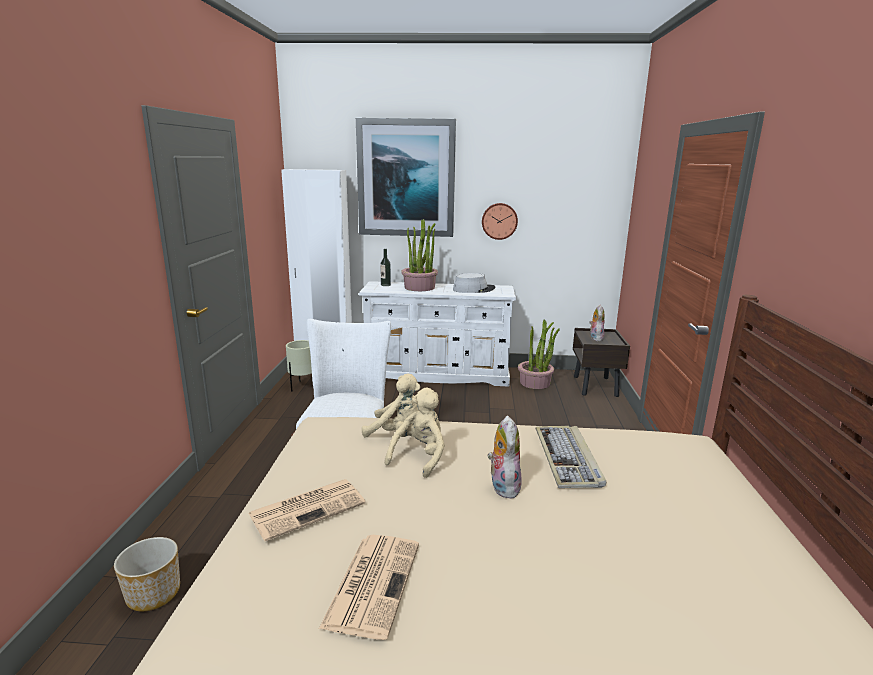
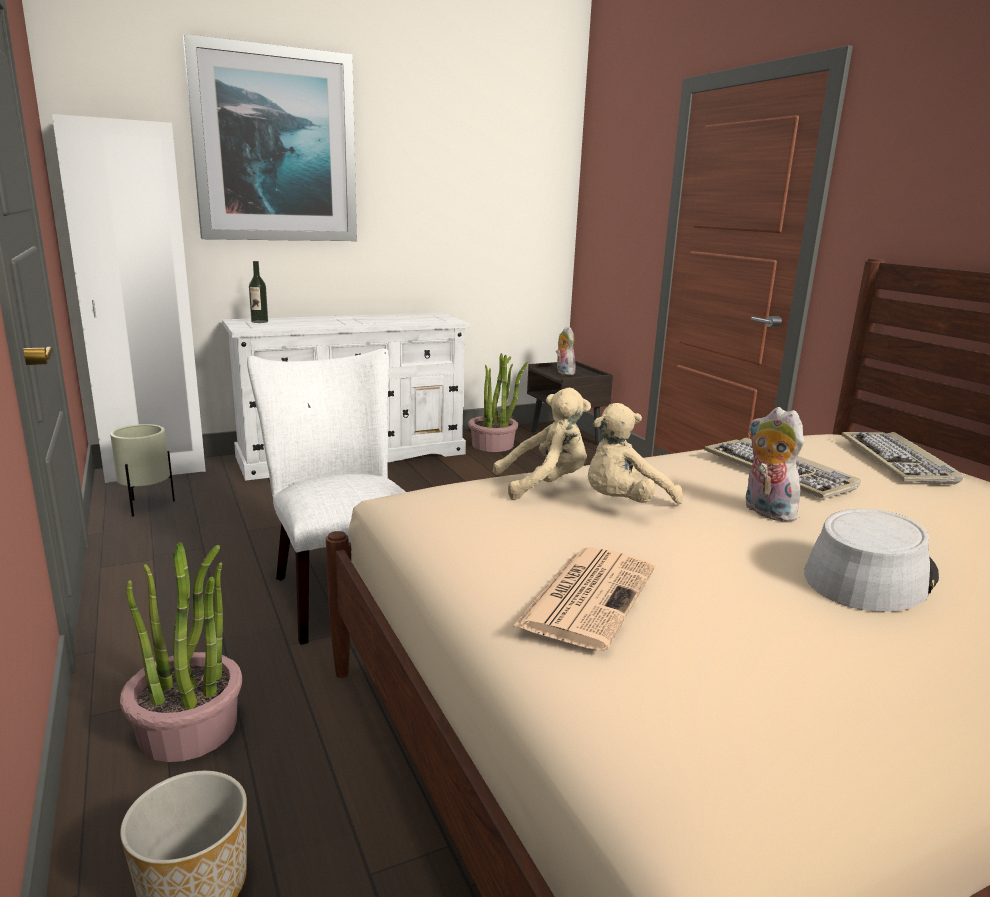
camera: 30 degrees left, 0 degrees up
newspaper [319,535,419,640] -> none
beige plush toy [385,387,445,478] -> beige plush toy turned 120 degrees counterclockwise [588,403,683,505]
potted plant [401,219,438,291] -> potted plant moved to [120,542,242,762]
grey hat [453,273,495,293] -> grey hat moved to [804,509,939,612]
wall clock [482,203,518,240] -> none
none -> keyboard [841,432,963,485]

